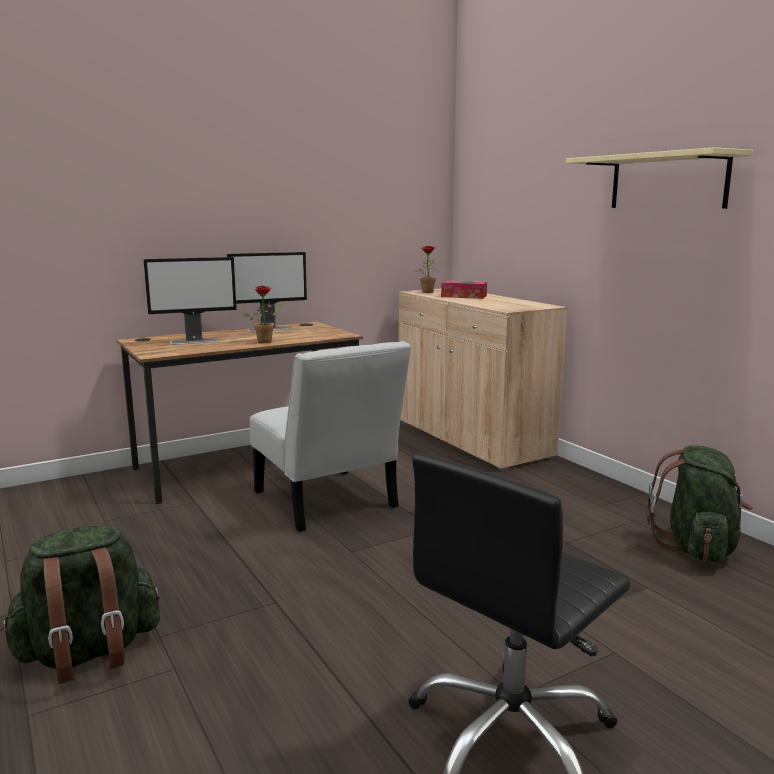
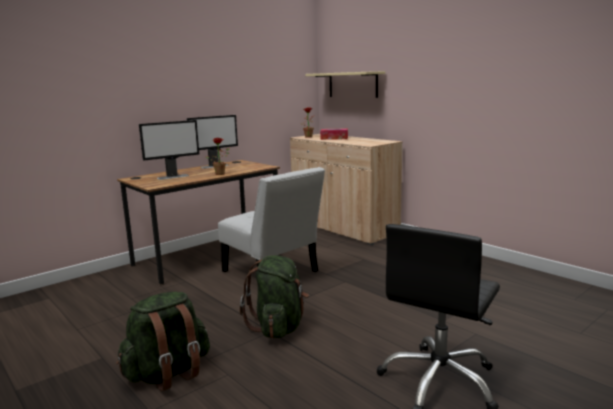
camera: 10 degrees left, 0 degrees up
beige shelf [566,147,753,209] -> beige shelf moved to [305,71,385,98]
green backpack [647,445,753,562] -> green backpack moved to [240,255,309,339]

